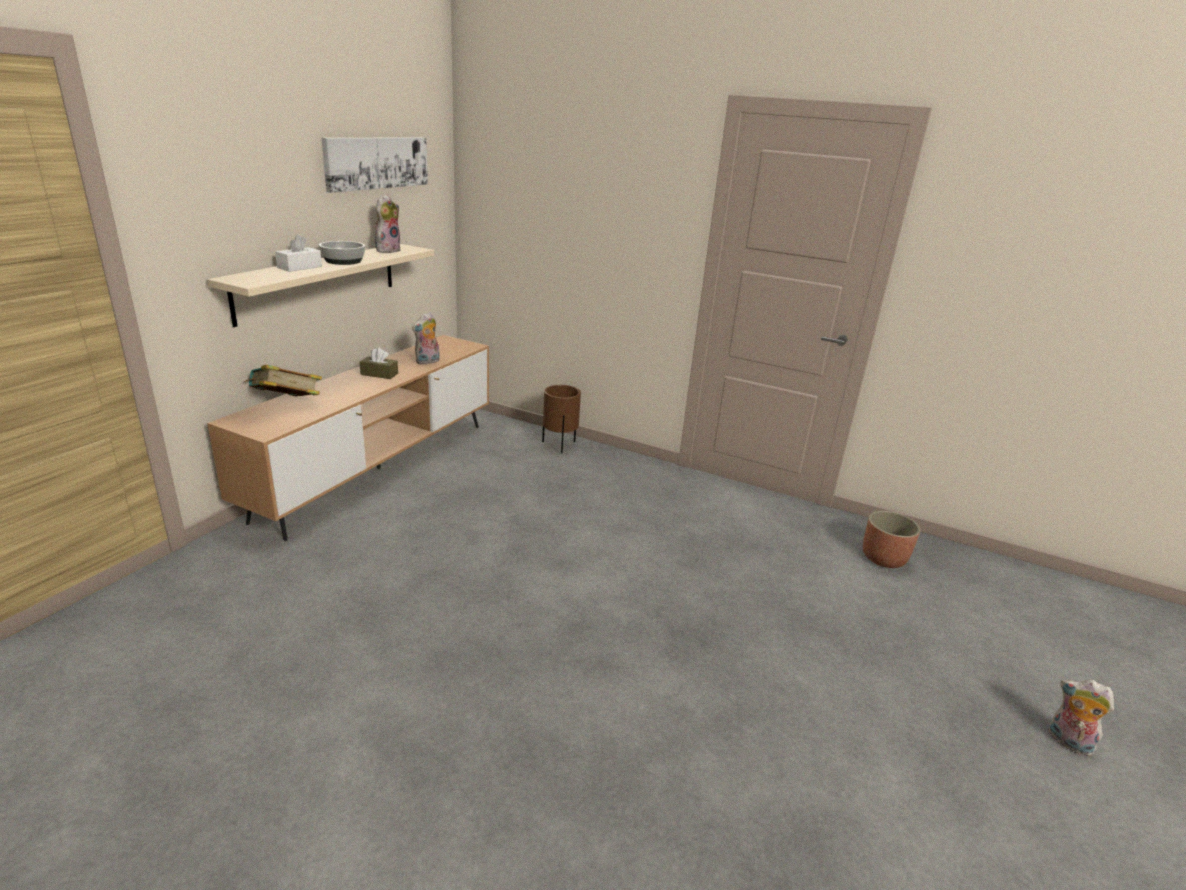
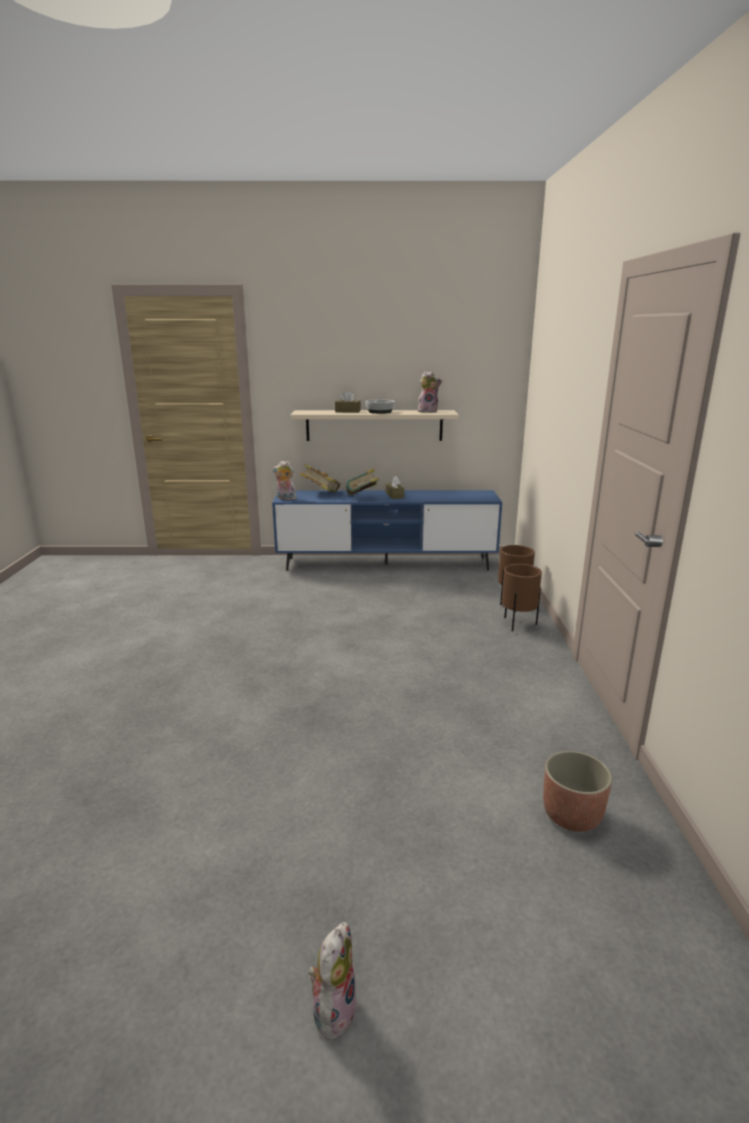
camera: 65 degrees right, 5 degrees down
brown tv stand [207,335,489,541] -> blue tv stand [272,490,502,571]
white tissue box [275,235,322,272] -> brown tissue box [335,391,361,413]
picture [321,138,428,193] -> none
plush toy [412,312,440,365] -> plush toy moved to [273,461,297,500]
none -> book [346,468,379,495]
none -> brown planter [501,564,542,632]

